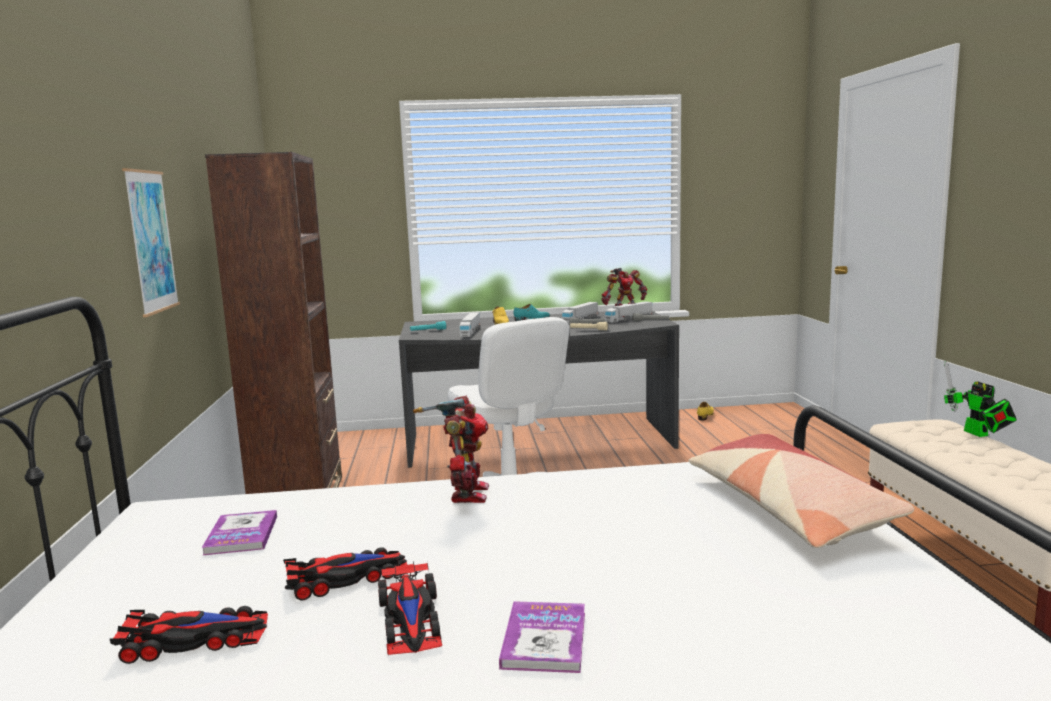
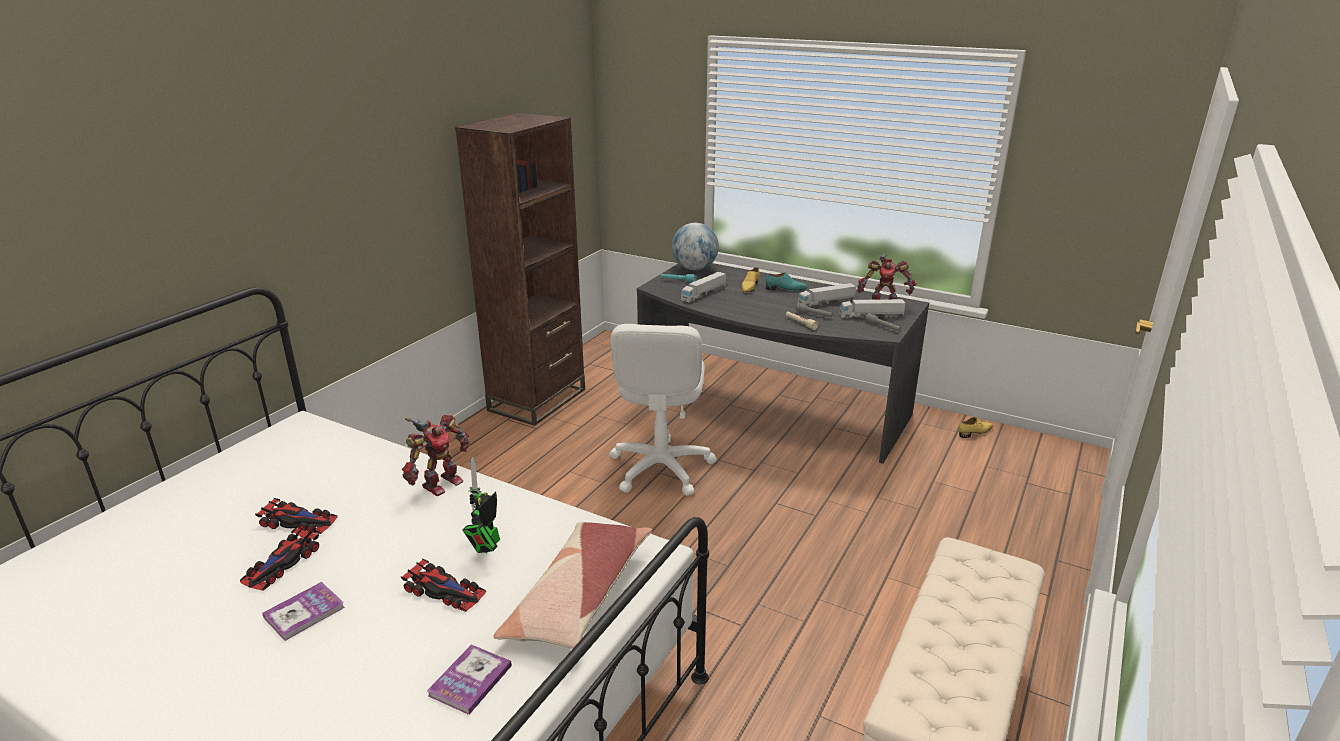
camera: 35 degrees right, 15 degrees up
toy car [110,606,268,664] -> toy car moved to [401,558,486,612]
picture [122,168,180,317] -> none
book [202,510,277,556] -> book moved to [427,644,512,715]
toy robot [944,360,1017,437] -> toy robot moved to [463,457,500,553]
none -> globe [672,223,719,270]

